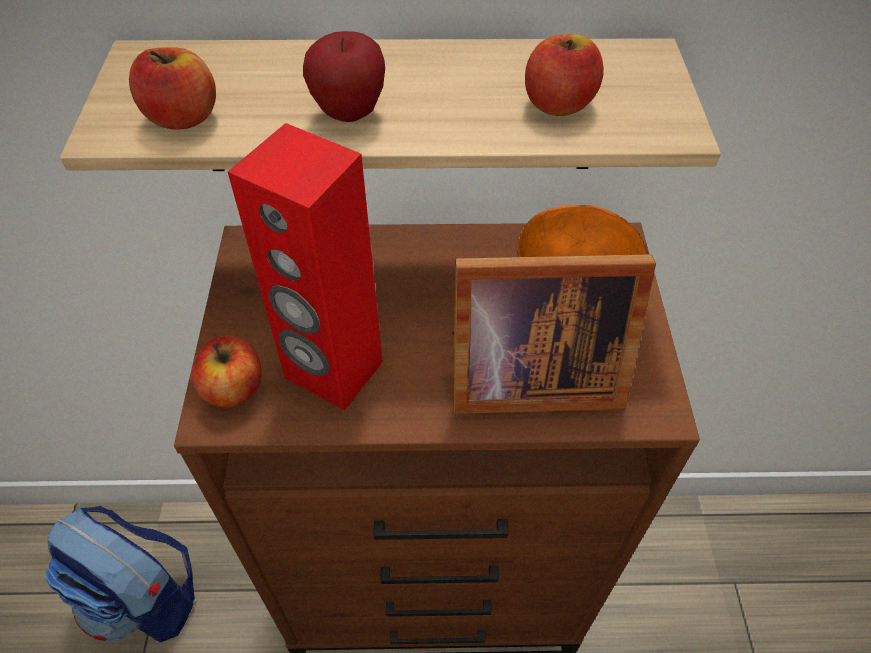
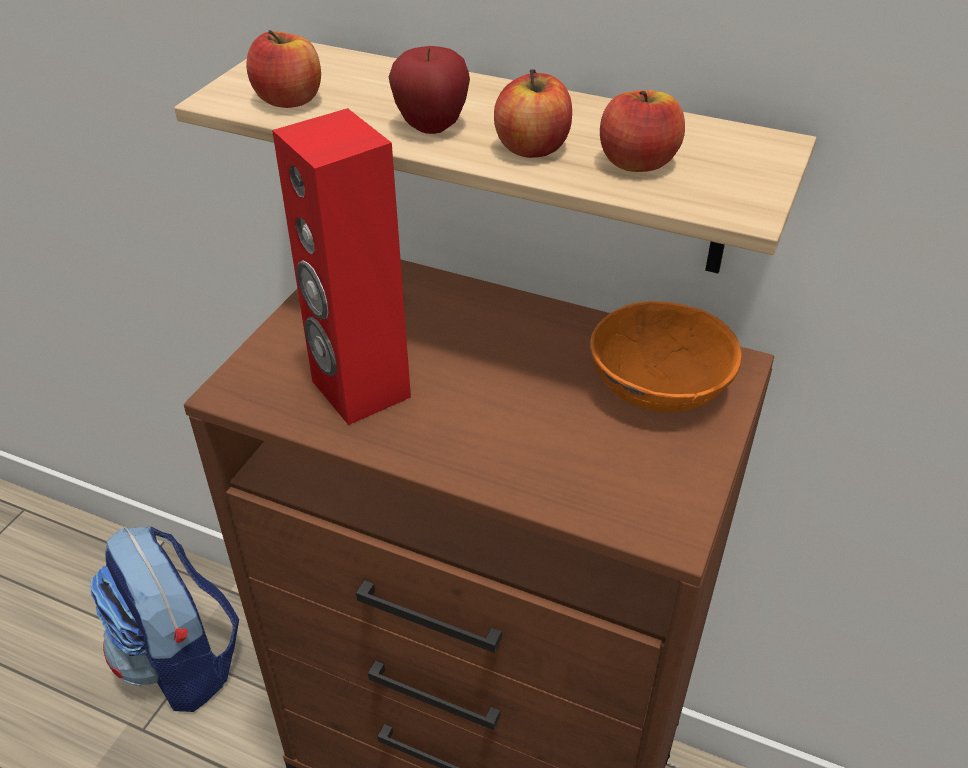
camera: 25 degrees right, 10 degrees down
apple [192,335,262,408] -> apple moved to [494,69,572,158]
picture frame [452,254,656,414] -> none

